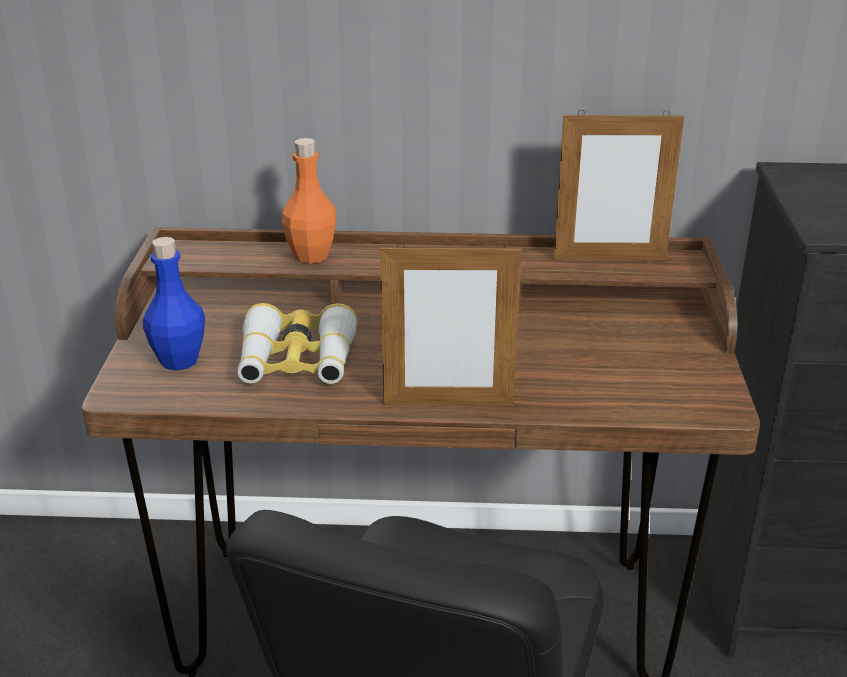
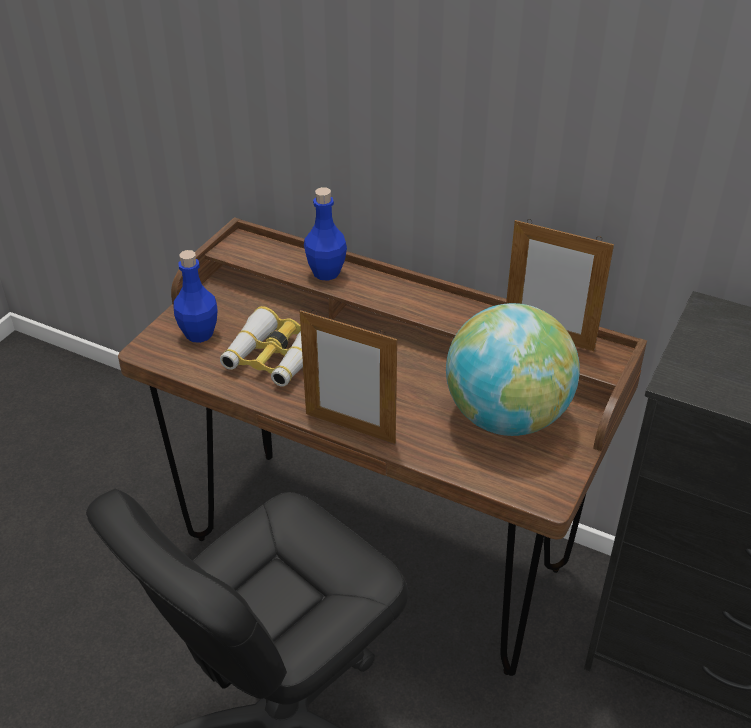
camera: 25 degrees right, 10 degrees up
orange bottle [282,138,337,264] -> blue bottle [304,187,347,281]
none -> globe [446,303,580,436]

